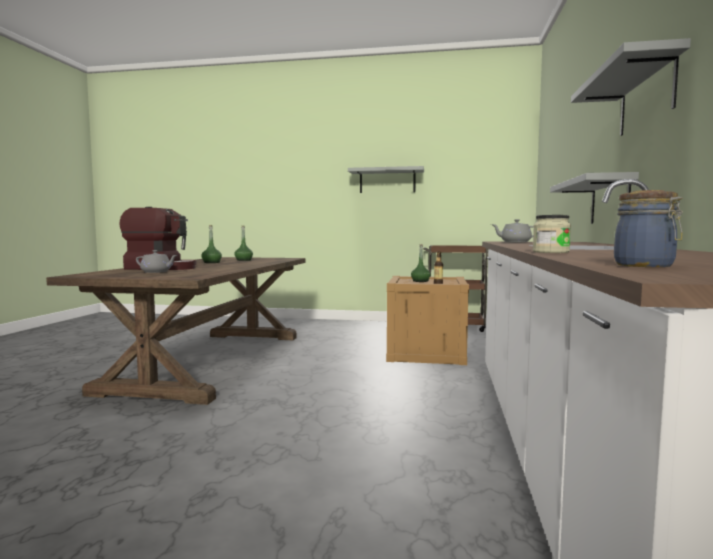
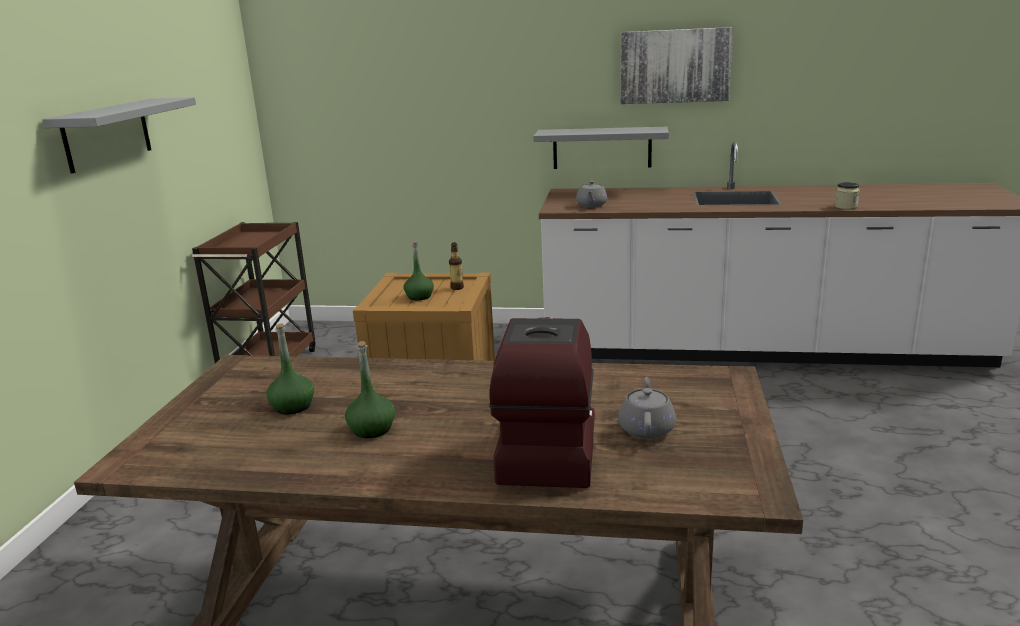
camera: 90 degrees left, 15 degrees up
grey shelf [571,38,691,136] -> picture [621,27,733,104]
jar [614,190,683,267] -> none

